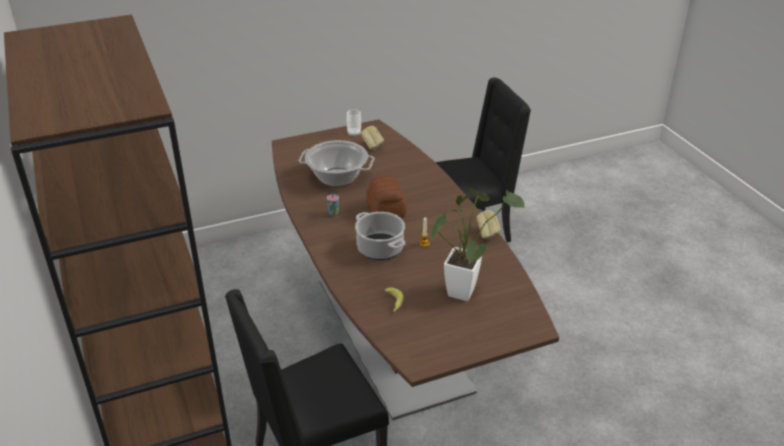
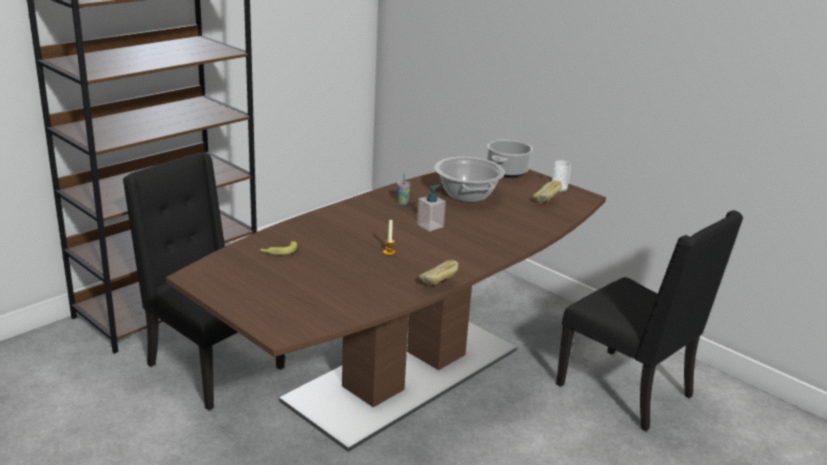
camera: 65 degrees right, 10 degrees down
cooking pot [355,212,405,260] -> cooking pot moved to [487,139,533,177]
bread [366,176,407,219] -> soap dispenser [417,184,446,232]
potted plant [431,188,525,301] -> none

